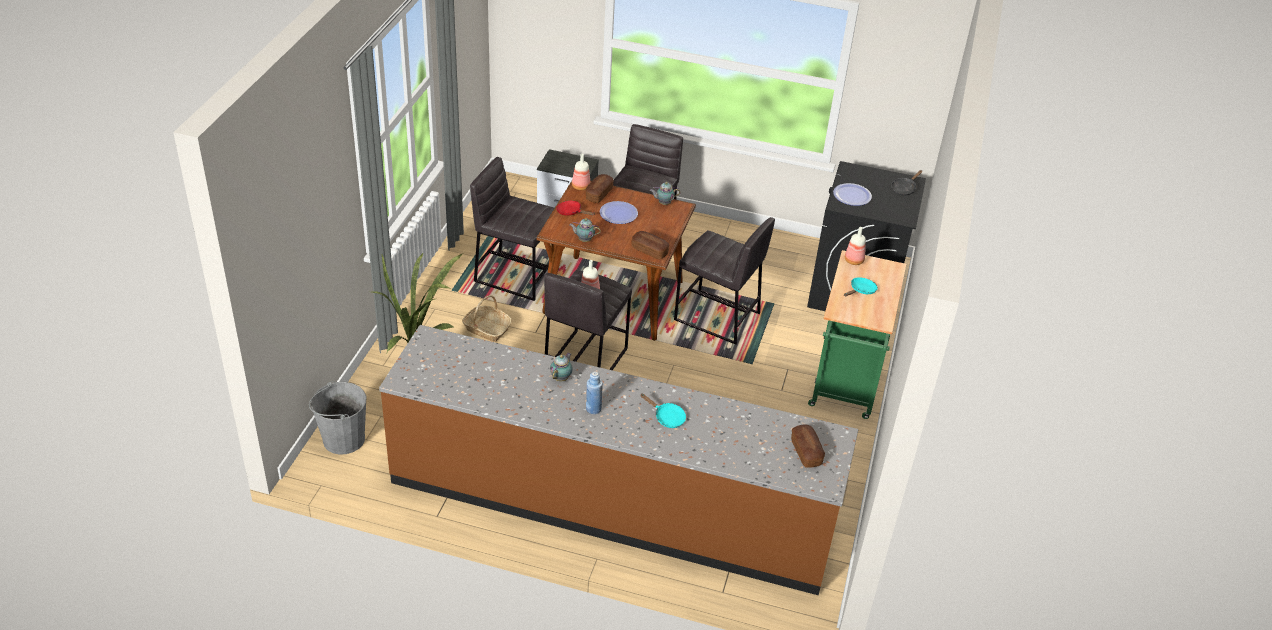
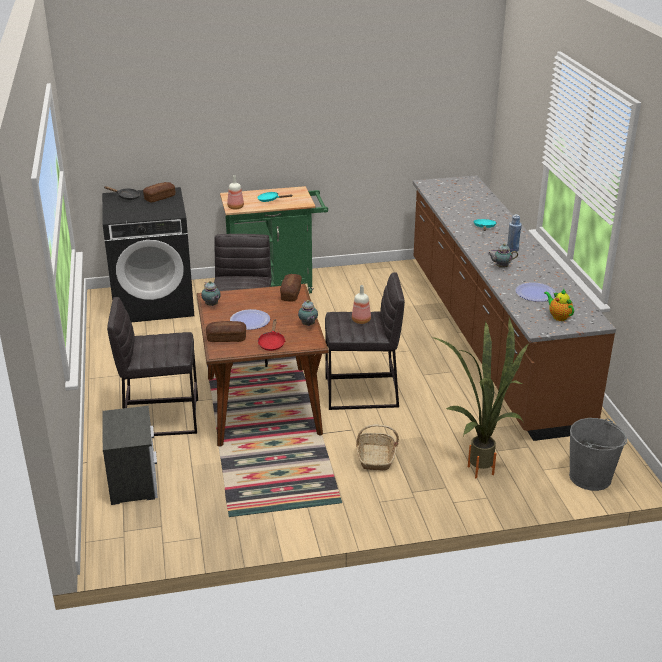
camera: 115 degrees left, 10 degrees down
grey stool [470,157,559,301] -> none
bottle [572,154,591,190] -> none
bread [791,425,825,468] -> bread moved to [143,182,175,202]
plate [833,183,872,206] -> plate moved to [516,282,556,302]
none -> teapot [544,288,574,321]

